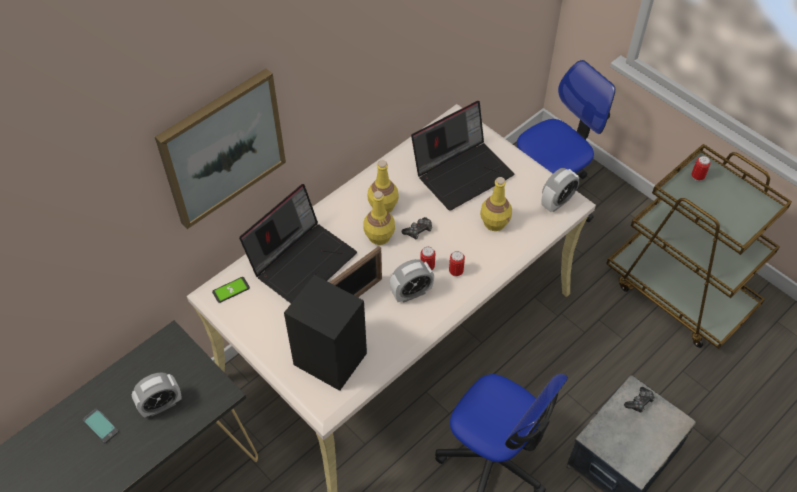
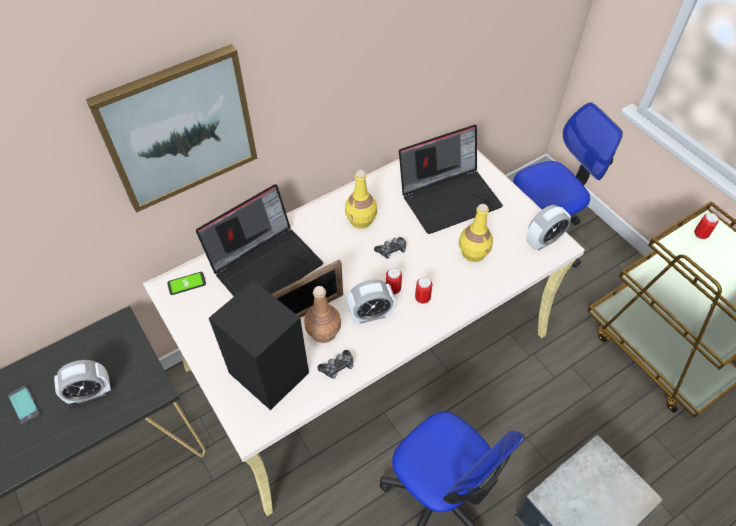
camera: 10 degrees right, 0 degrees up
yellow bottle [363,191,395,245] -> none
game controller [624,387,655,412] -> game controller moved to [317,350,353,379]
none -> brown bottle [304,286,341,343]

